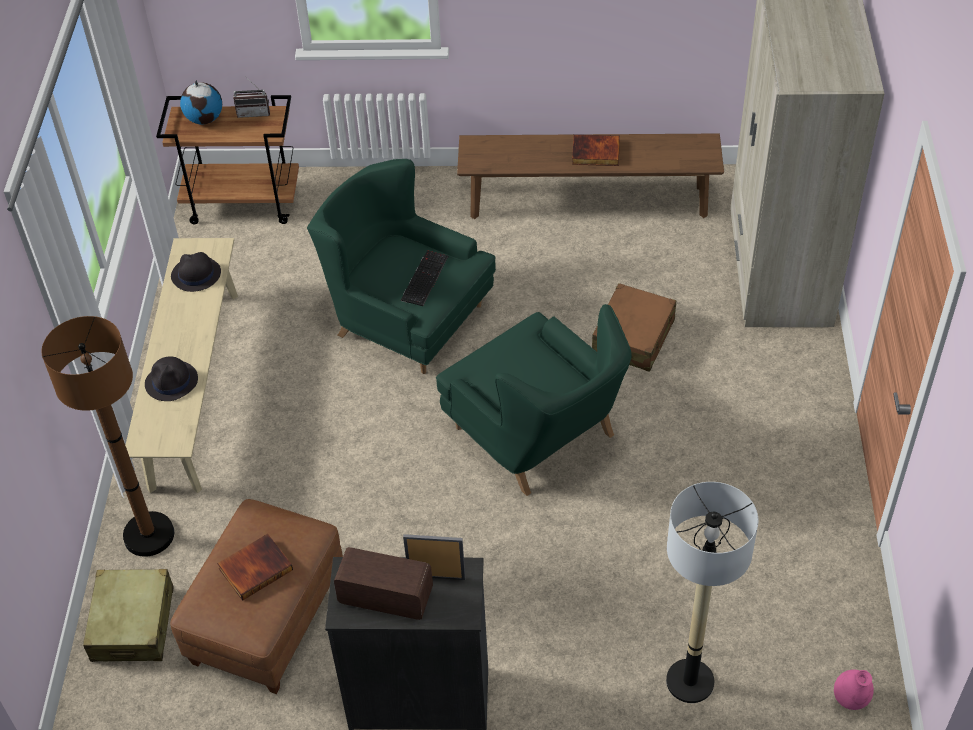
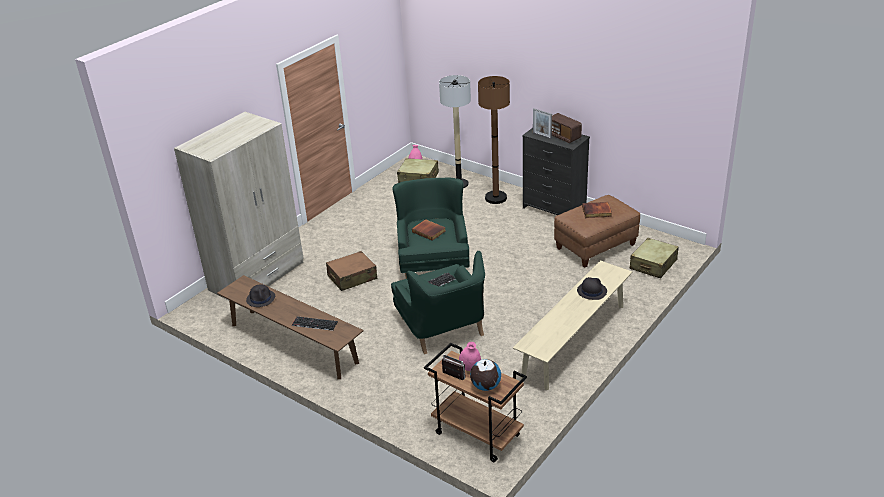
camera: 145 degrees left, 15 degrees down
brown floor lamp [42,316,174,557] -> brown floor lamp moved to [478,76,510,204]
black hat [171,252,221,292] -> black hat moved to [246,284,275,307]
book [572,134,620,166] -> book moved to [412,219,446,241]
none -> keyboard [292,316,338,331]
none -> beige suitcase [397,158,439,183]
none -> pink vase [459,342,481,371]

